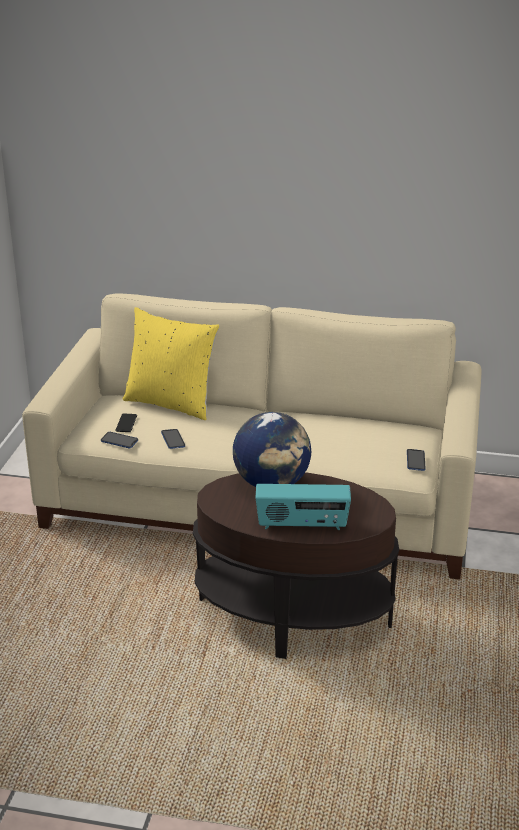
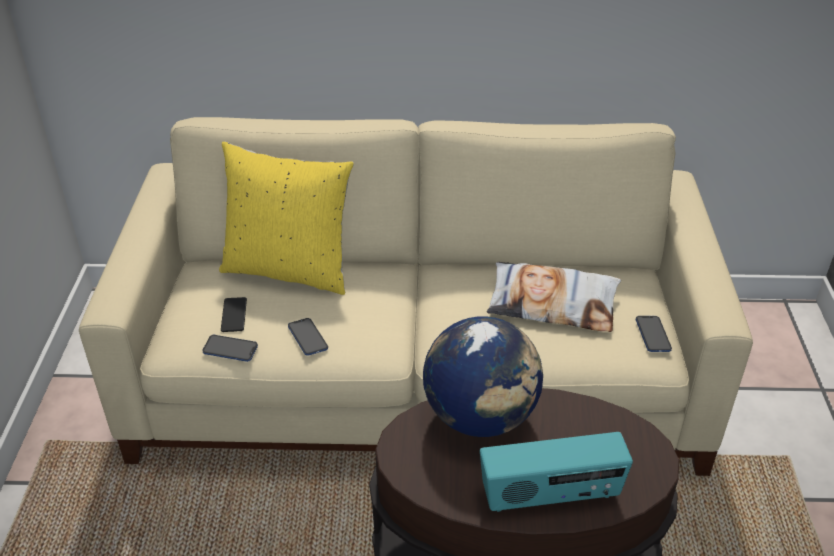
camera: 10 degrees left, 10 degrees up
none -> pillow [487,262,621,332]

